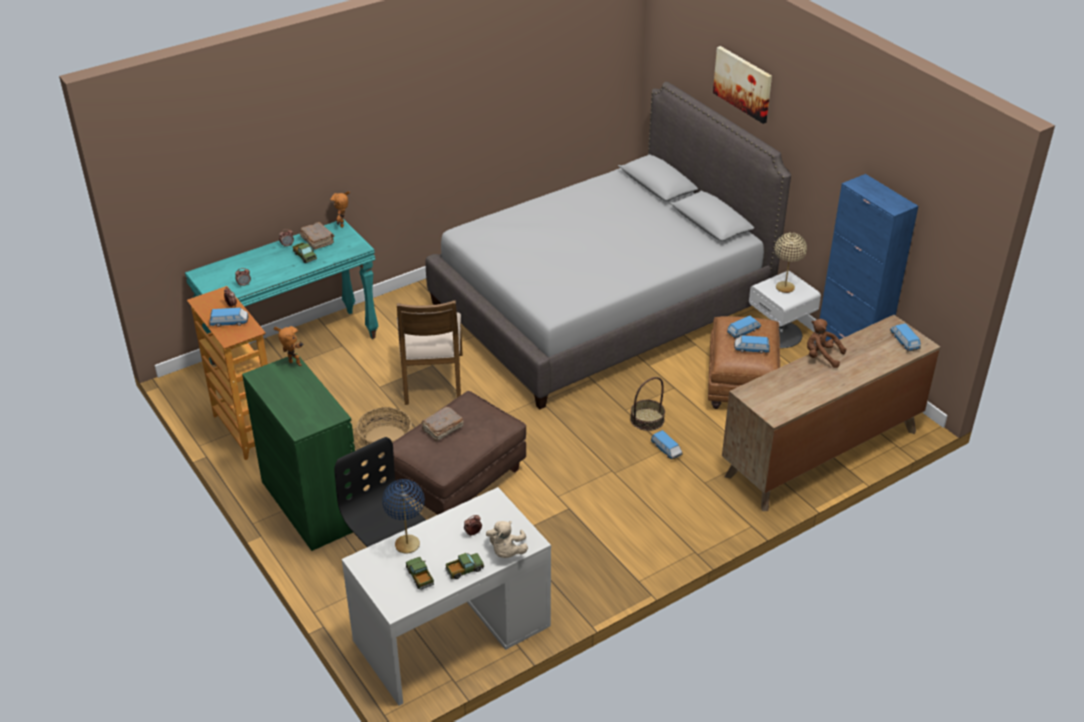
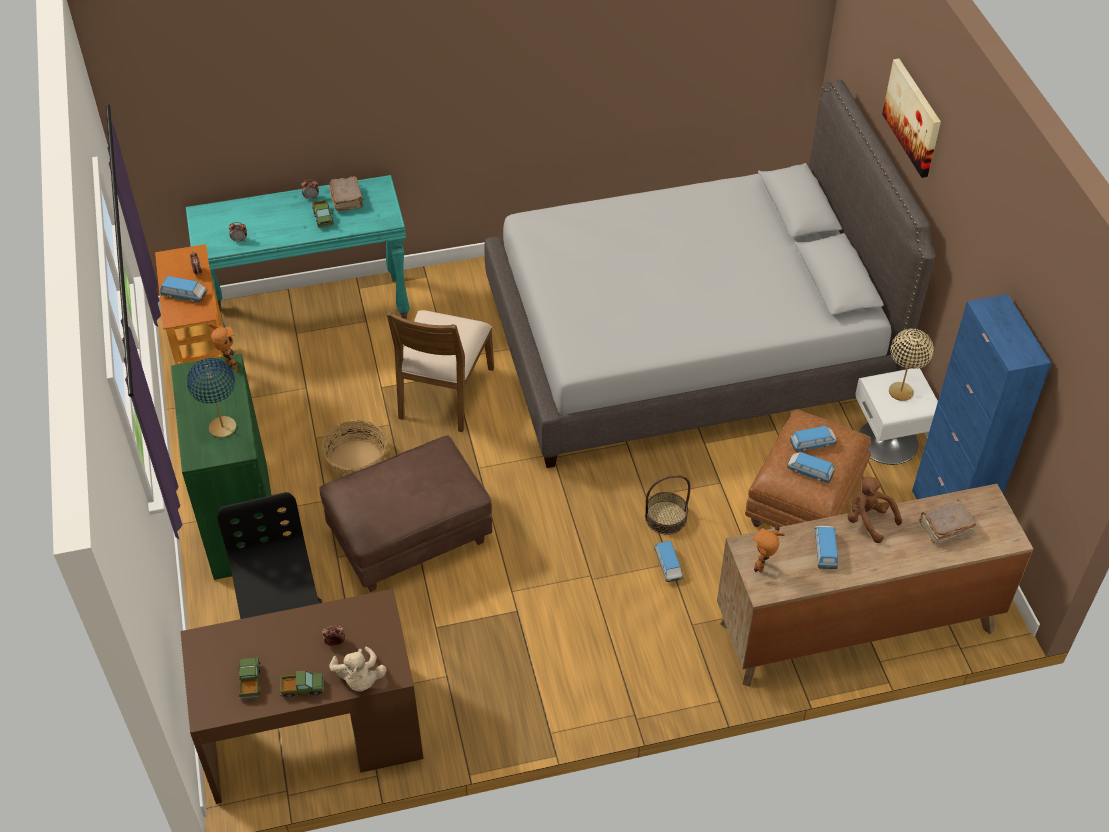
camera: 20 degrees right, 10 degrees up
toy robot [330,191,350,228] -> toy robot moved to [753,525,785,573]
white desk [342,487,551,706] -> brown desk [180,589,424,804]
blue table lamp [382,479,425,554] -> blue table lamp moved to [187,358,237,438]
brown book [422,406,464,441] -> brown book moved to [919,499,976,544]
beige plush toy [486,521,528,558] -> beige plush toy turned 45 degrees counterclockwise [329,647,387,692]
toy car [890,323,921,352] -> toy car moved to [815,526,838,569]

